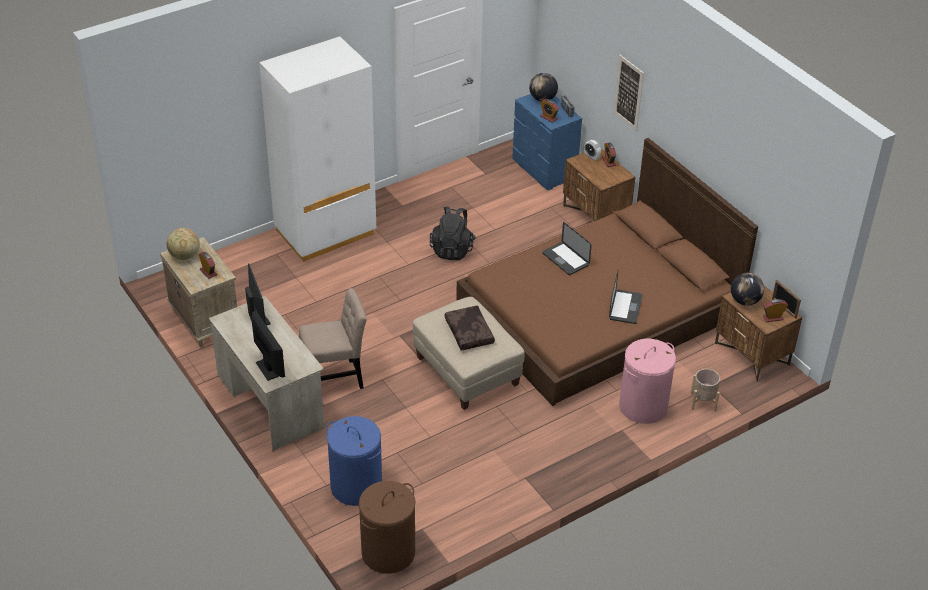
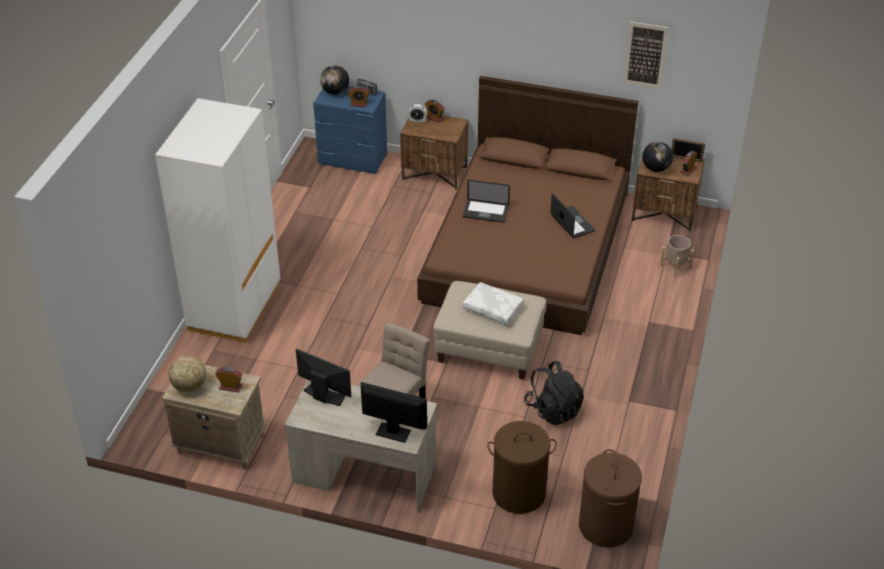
camera: 40 degrees left, 0 degrees up
blue laundry basket [326,416,382,506] -> brown laundry basket [487,421,557,514]
black backpack [430,206,476,260] -> black backpack moved to [524,361,584,425]
brown pillow [445,306,495,351] -> white pillow [462,282,524,326]
picture [613,55,644,131] -> picture moved to [622,22,669,89]
pink laundry basket [619,339,676,424] -> none

